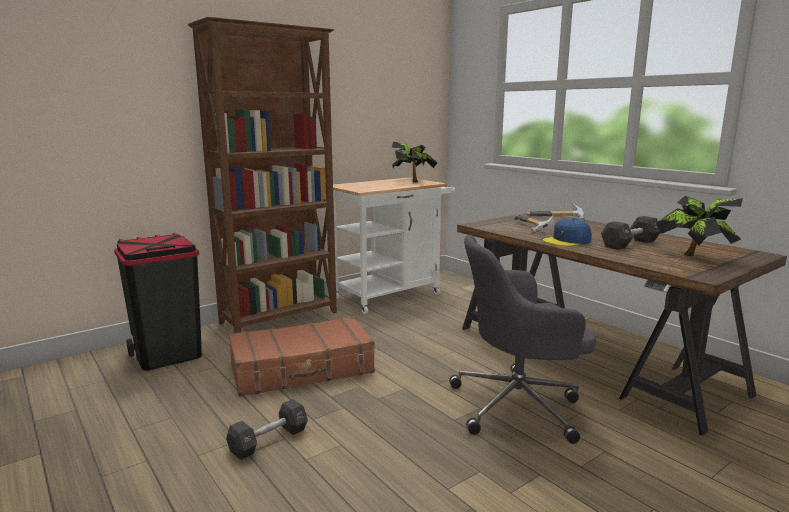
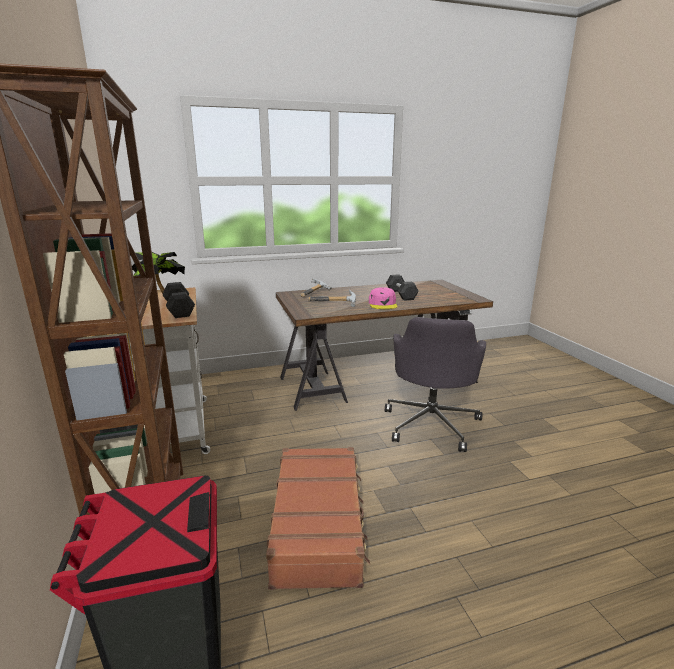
camera: 70 degrees left, 5 degrees up
black dumbbell [226,399,308,460] -> black dumbbell moved to [163,282,195,318]
blue cap [543,219,592,246] -> pink cap [369,287,398,309]
potted plant [656,195,743,256] -> none

